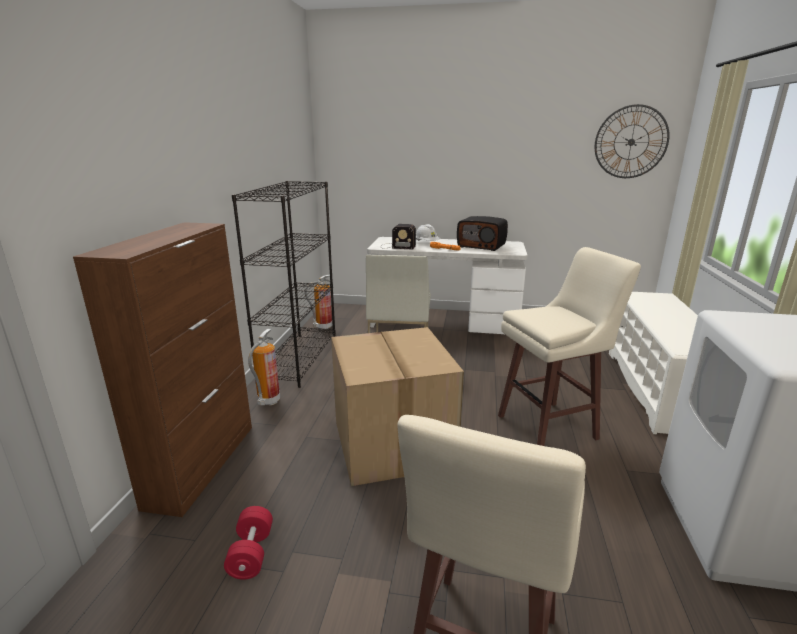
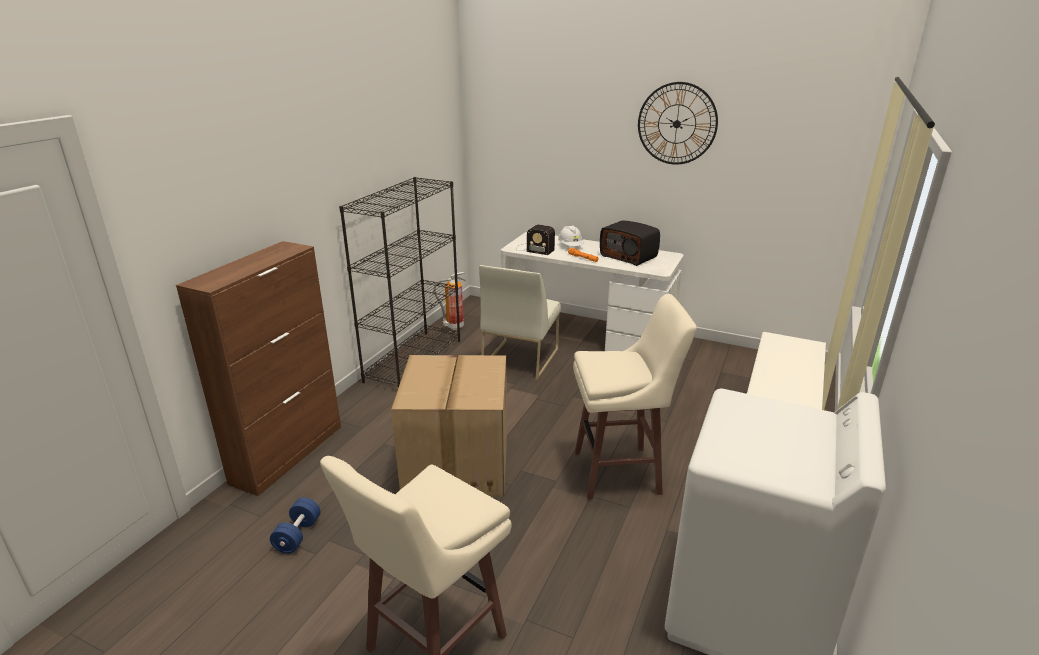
camera: 15 degrees right, 5 degrees up
red dumbbell [224,506,273,580] -> blue dumbbell [270,498,321,554]
fire extinguisher [248,329,280,405] -> none
wall clock [595,104,670,178] -> wall clock moved to [638,82,718,165]

